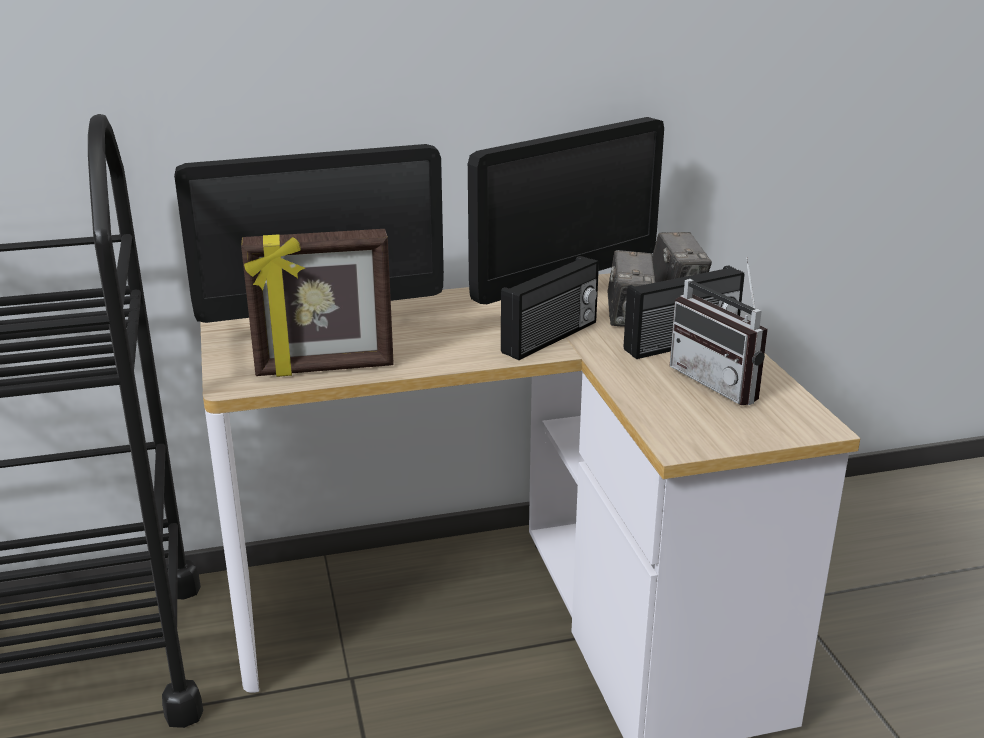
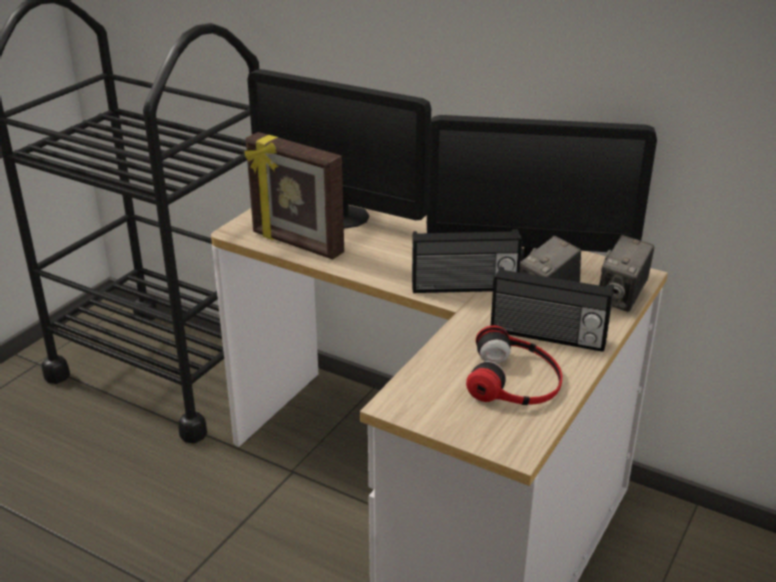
camera: 45 degrees right, 5 degrees up
radio [670,258,768,405] -> headphones [466,325,562,405]

